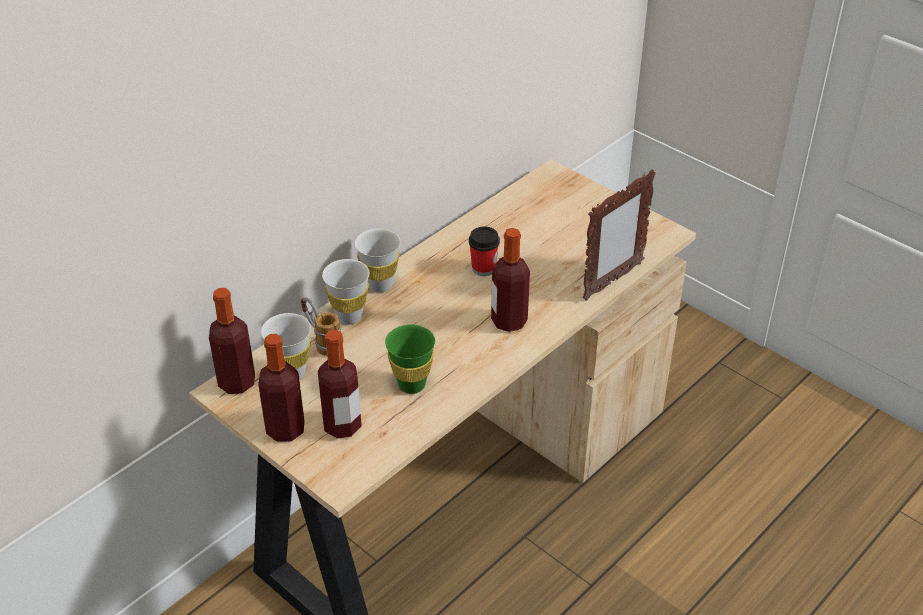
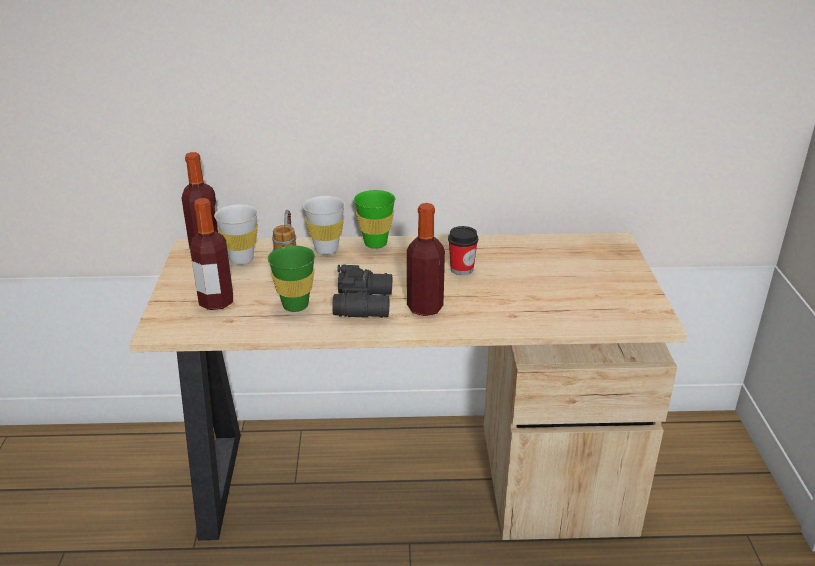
camera: 45 degrees right, 10 degrees down
bottle [258,334,305,442] -> none
white cup [355,228,400,292] -> green cup [354,190,395,249]
picture frame [583,169,656,301] -> none
none -> black binoculars [332,264,392,318]

